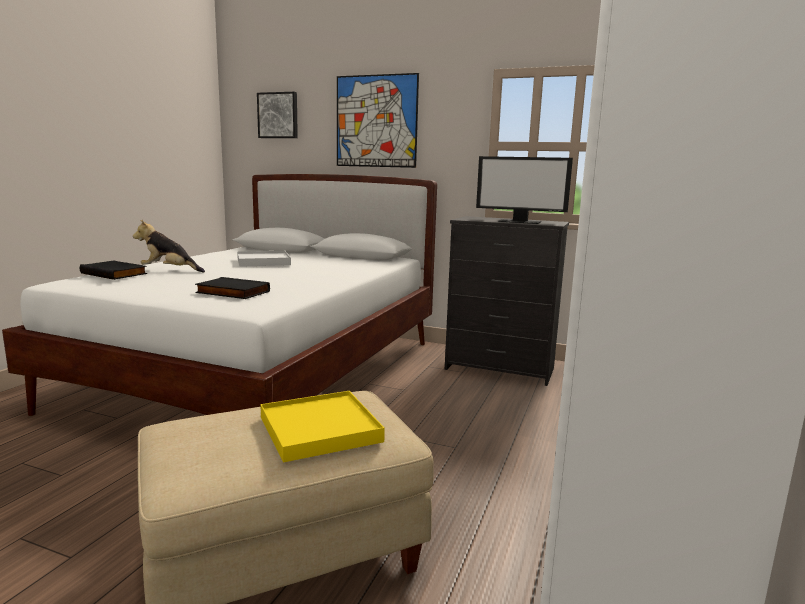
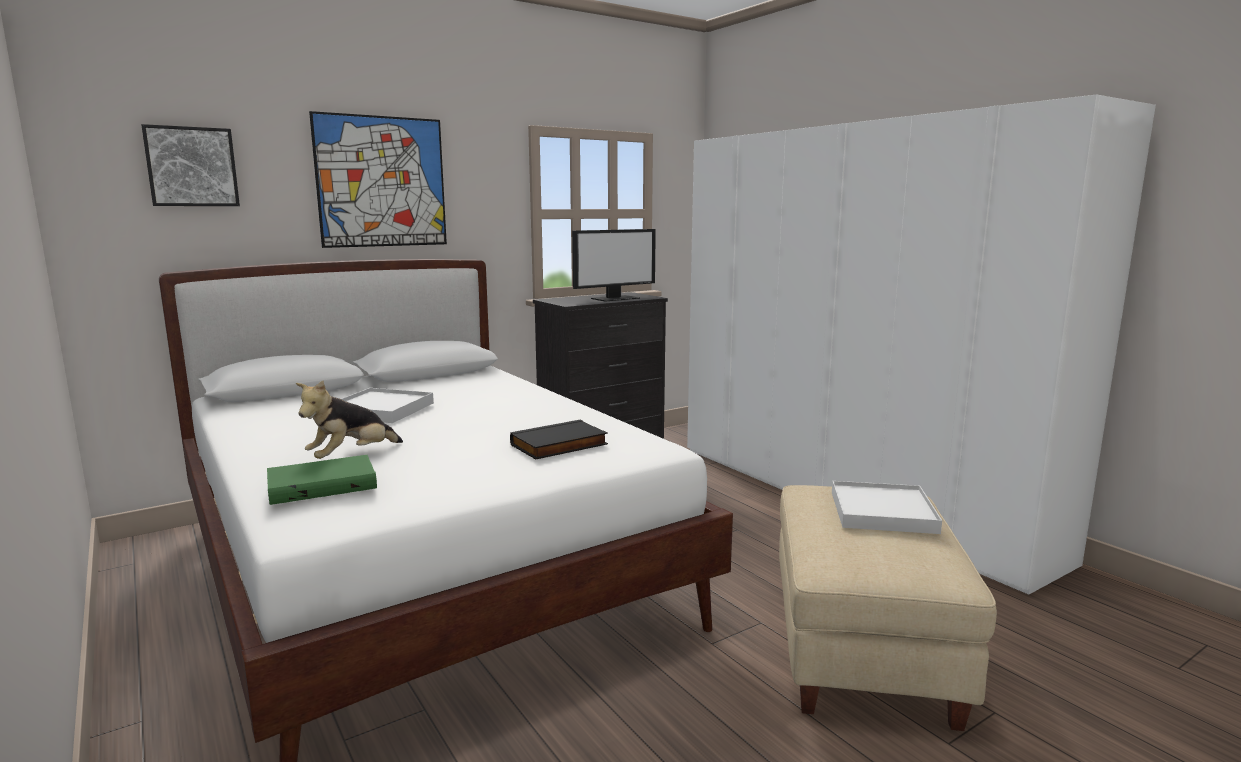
camera: 55 degrees left, 0 degrees up
black book [80,261,147,280] -> green book [267,455,377,505]
yellow tray [260,391,385,462] -> white tray [832,481,942,534]

